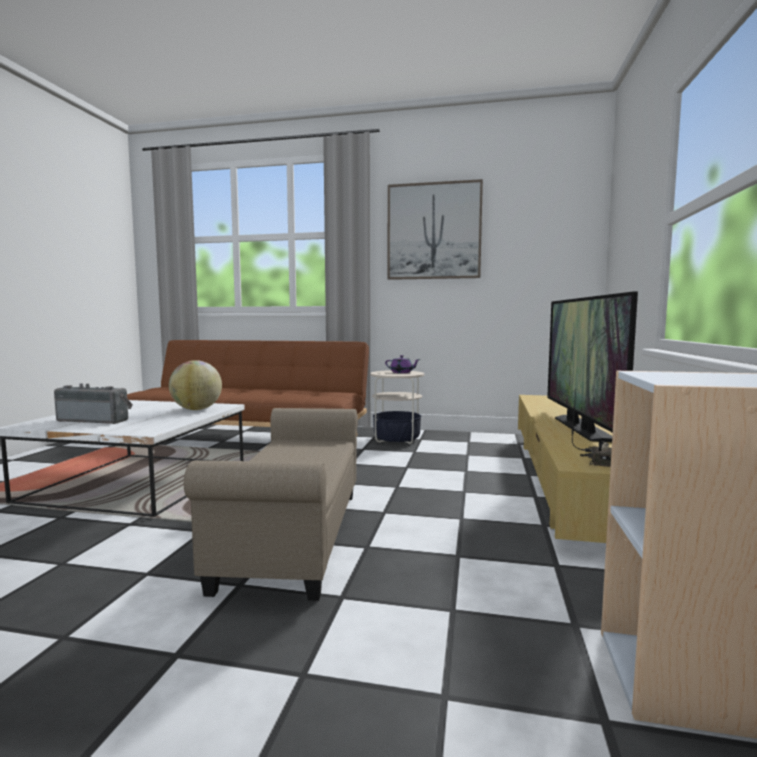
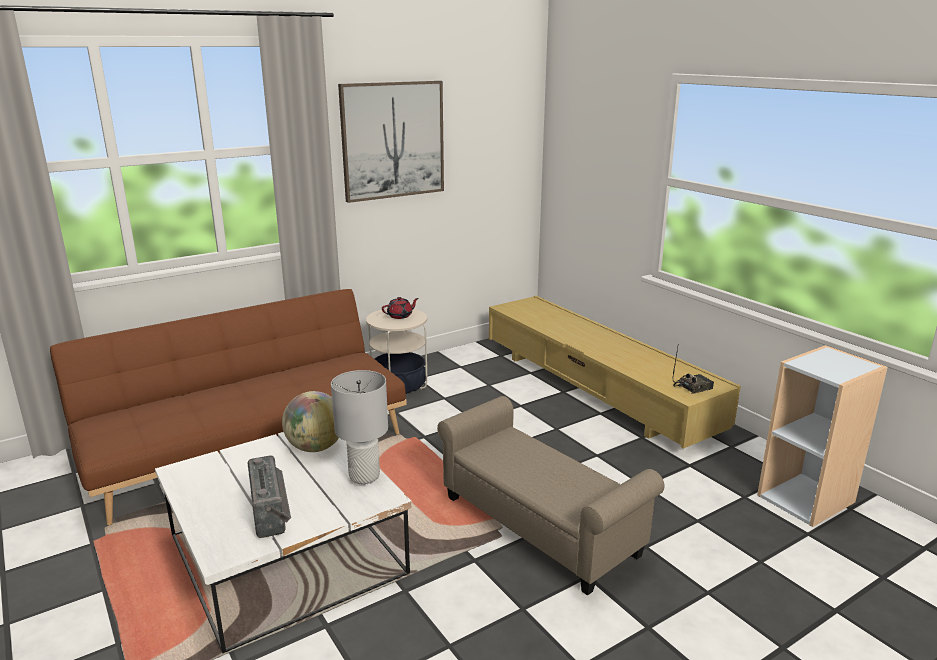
camera: 45 degrees left, 15 degrees up
radio [54,383,133,424] -> radio turned 105 degrees clockwise [247,455,291,538]
purple teapot [385,355,420,373] -> red teapot [382,297,419,319]
television [547,291,638,442] -> none
none -> grey table lamp [331,370,388,485]

